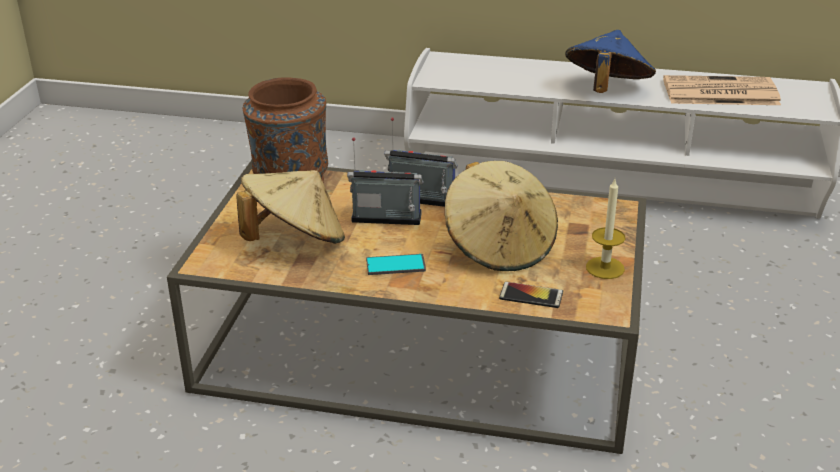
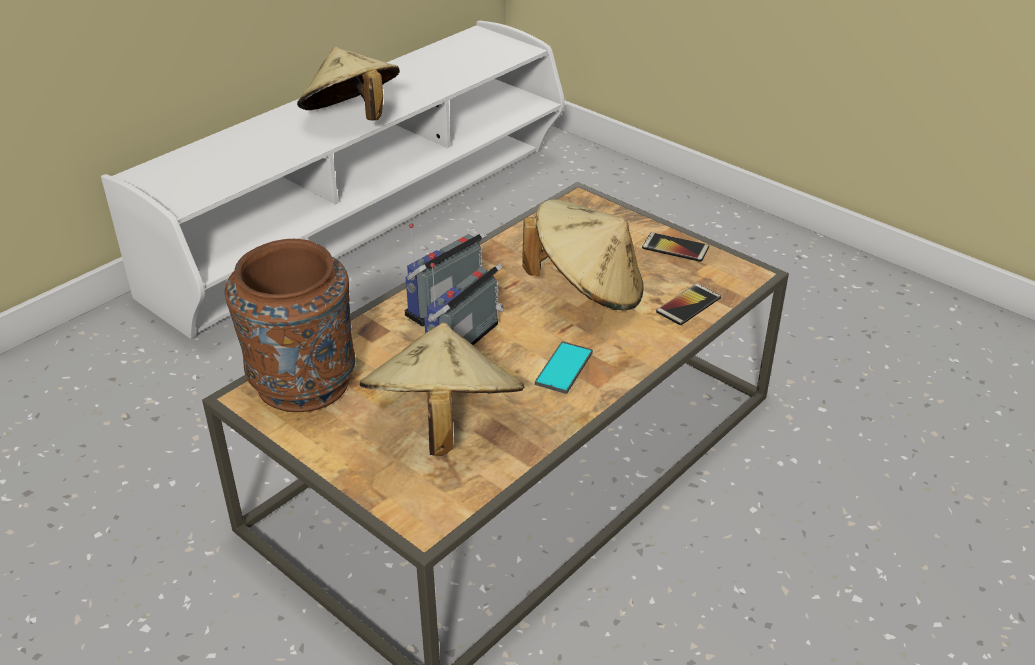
camera: 60 degrees left, 5 degrees up
blue hat [565,30,656,93] -> beige hat [297,47,399,121]
candle [586,179,626,279] -> phone [642,232,709,262]
newspaper [663,75,781,105] -> none

